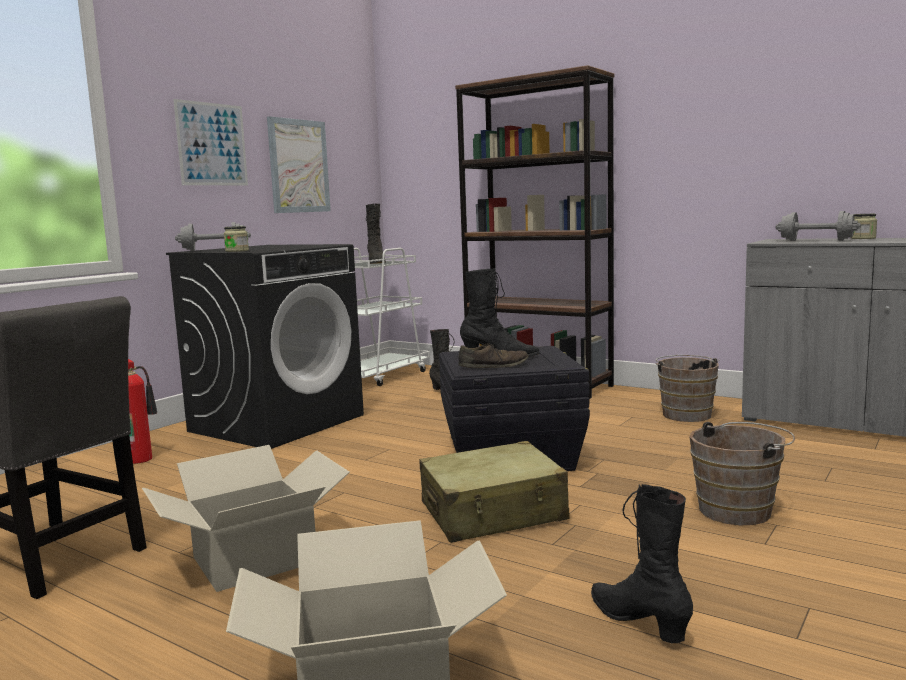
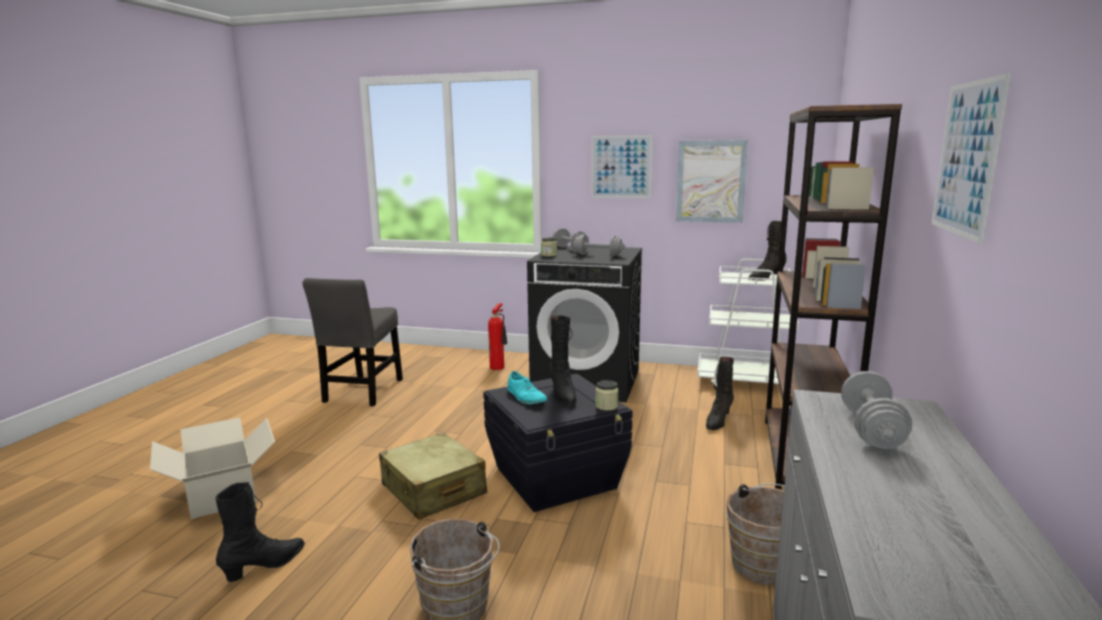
camera: 70 degrees right, 5 degrees up
cardboard box [142,445,350,592] -> none
brown shoe [459,343,529,368] -> turquoise shoe [507,371,548,404]
jar [850,214,877,239] -> jar moved to [595,380,618,411]
none -> grey dumbbell [572,235,625,257]
none -> picture [931,73,1011,244]

